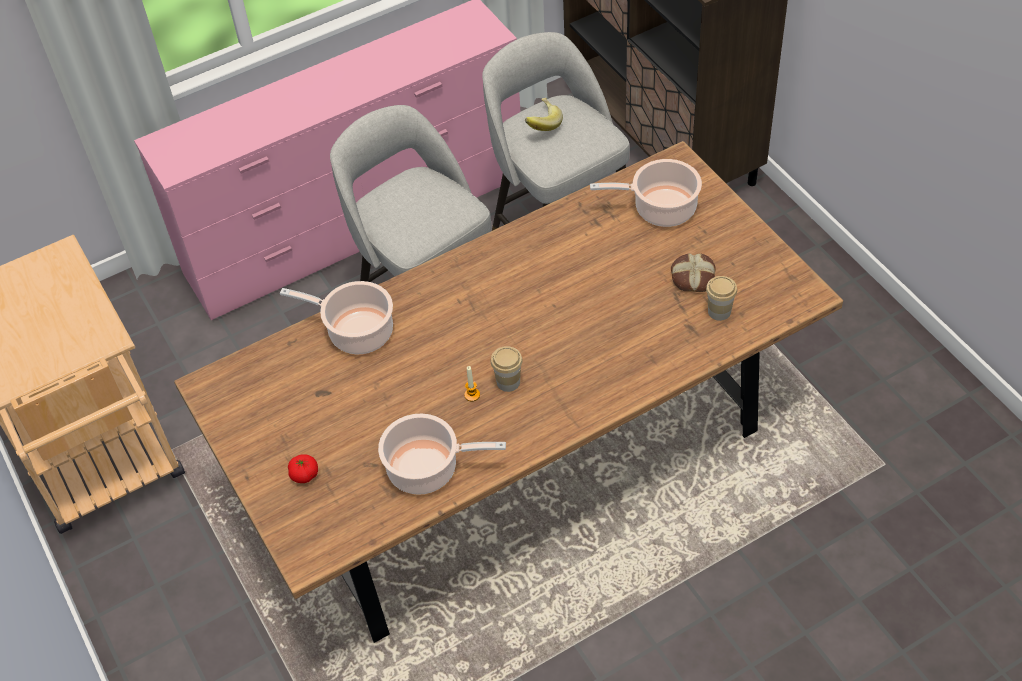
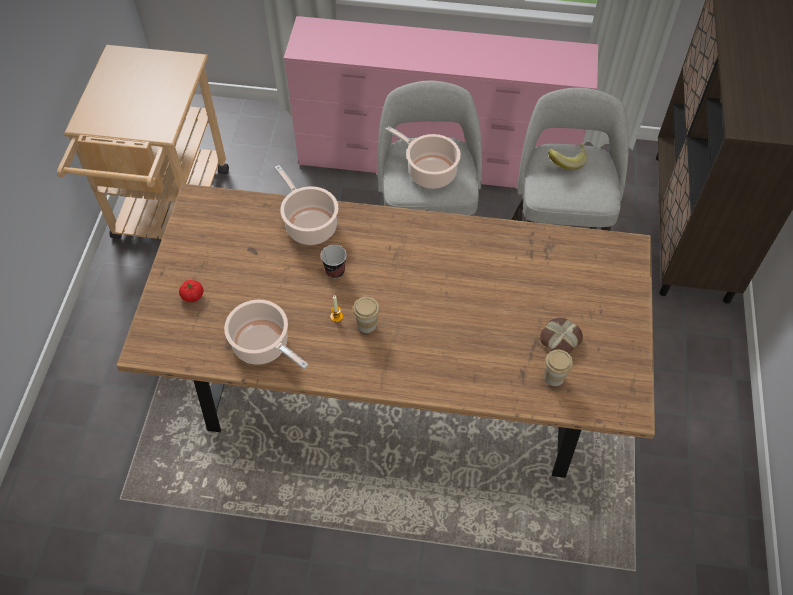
camera: 35 degrees right, 5 degrees up
cooking pot [590,159,702,227] -> cooking pot moved to [385,126,461,189]
none -> cup [321,245,347,279]

